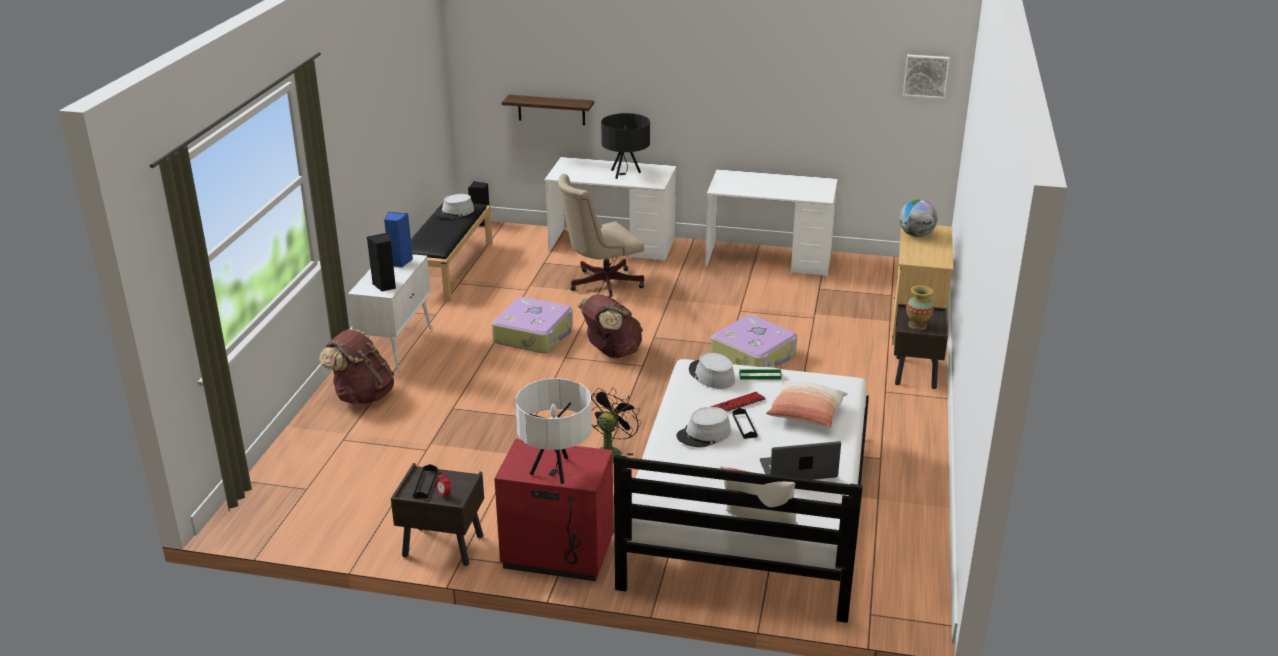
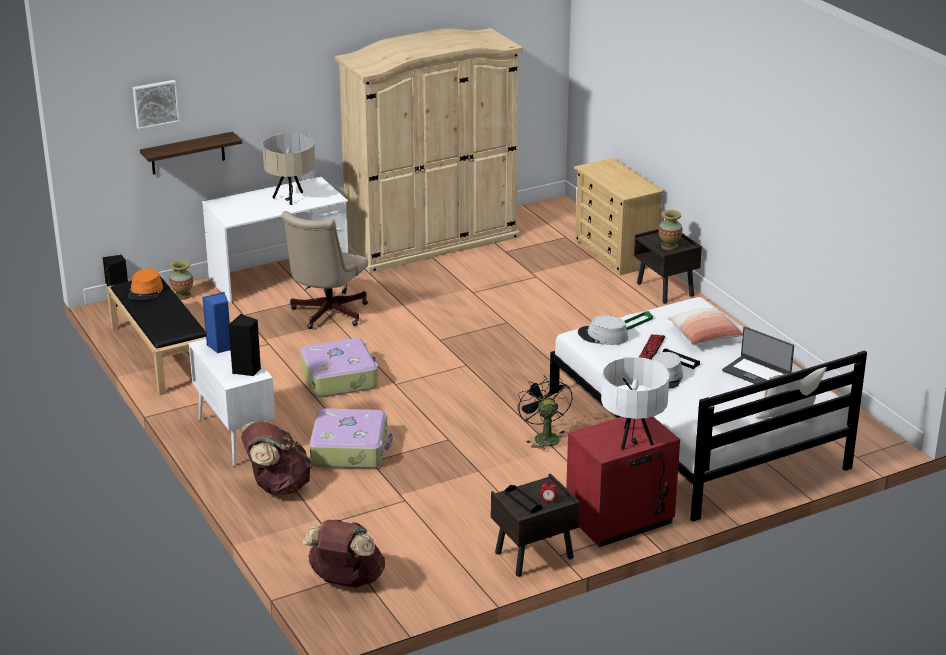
camera: 40 degrees left, 0 degrees up
grey hat [435,194,474,219] -> orange hat [128,269,163,301]
brown backpack [577,294,643,358] -> brown backpack moved to [303,519,385,588]
black table lamp [601,113,650,179] -> beige table lamp [262,133,315,205]
white desk [705,169,838,277] -> beige wardrobe [335,28,523,273]
suitcase [710,315,797,368] -> suitcase moved to [310,409,393,468]
laptop [760,441,841,480] -> laptop turned 90 degrees counterclockwise [722,326,794,384]
globe [899,199,937,237] -> none
picture [903,55,950,99] -> picture moved to [133,80,180,130]
none -> vase [169,260,193,300]

